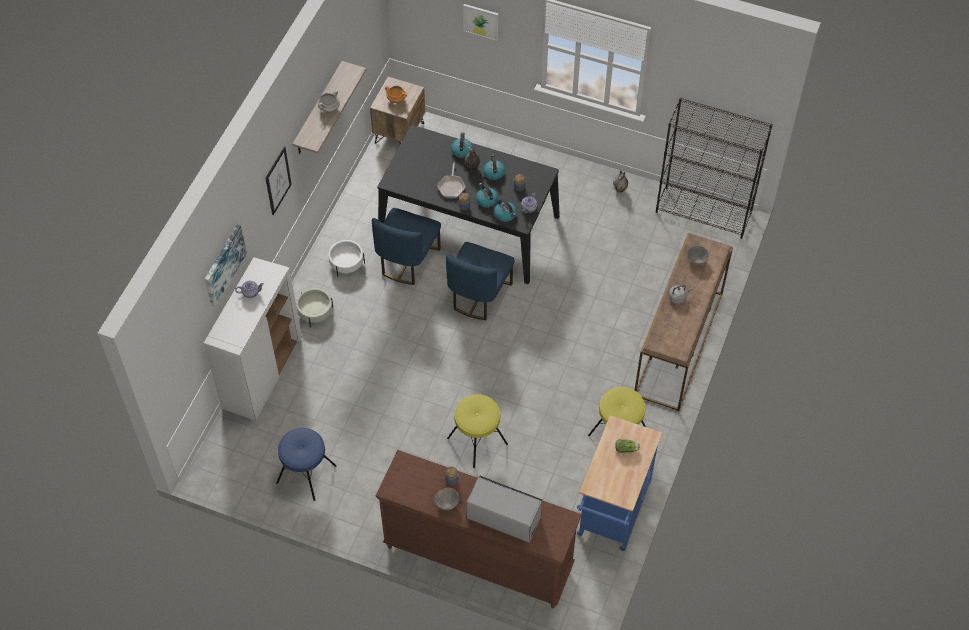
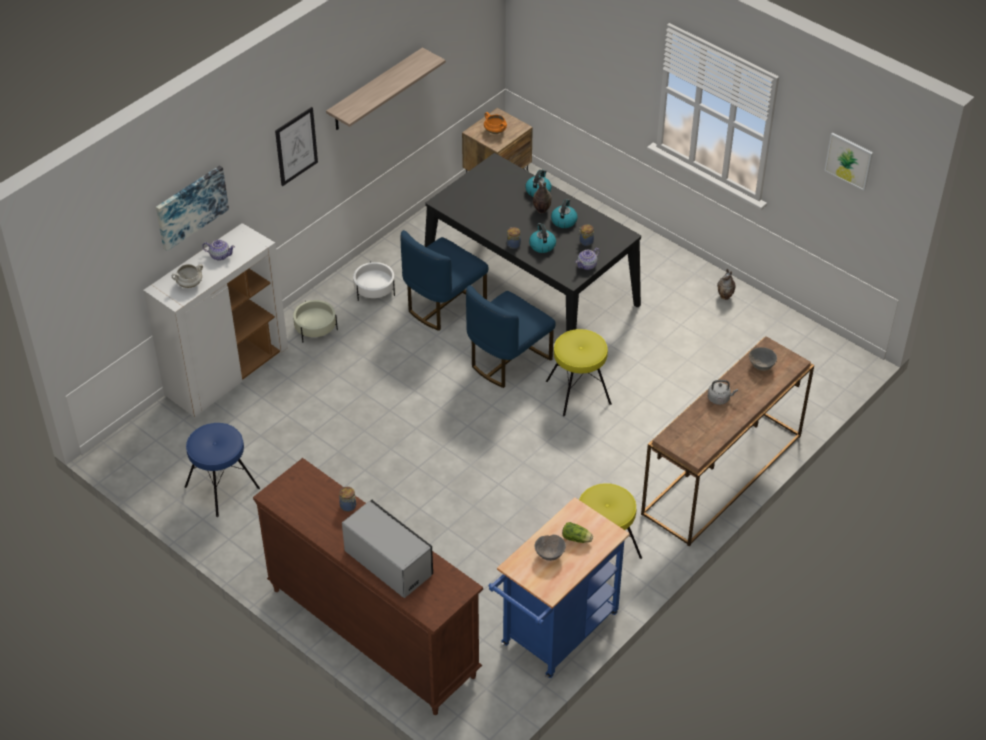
camera: 20 degrees right, 10 degrees down
white cooking pot [318,91,340,113] -> white cooking pot moved to [172,264,203,288]
grey bowl [434,488,459,510] -> grey bowl moved to [535,535,566,561]
frying pan [437,163,466,198] -> none
yellow stool [447,394,508,468] -> yellow stool moved to [546,329,612,417]
picture [463,4,498,41] -> picture moved to [824,133,873,191]
kettle [494,199,517,222] -> none
black bookcase [656,97,773,239] -> none

